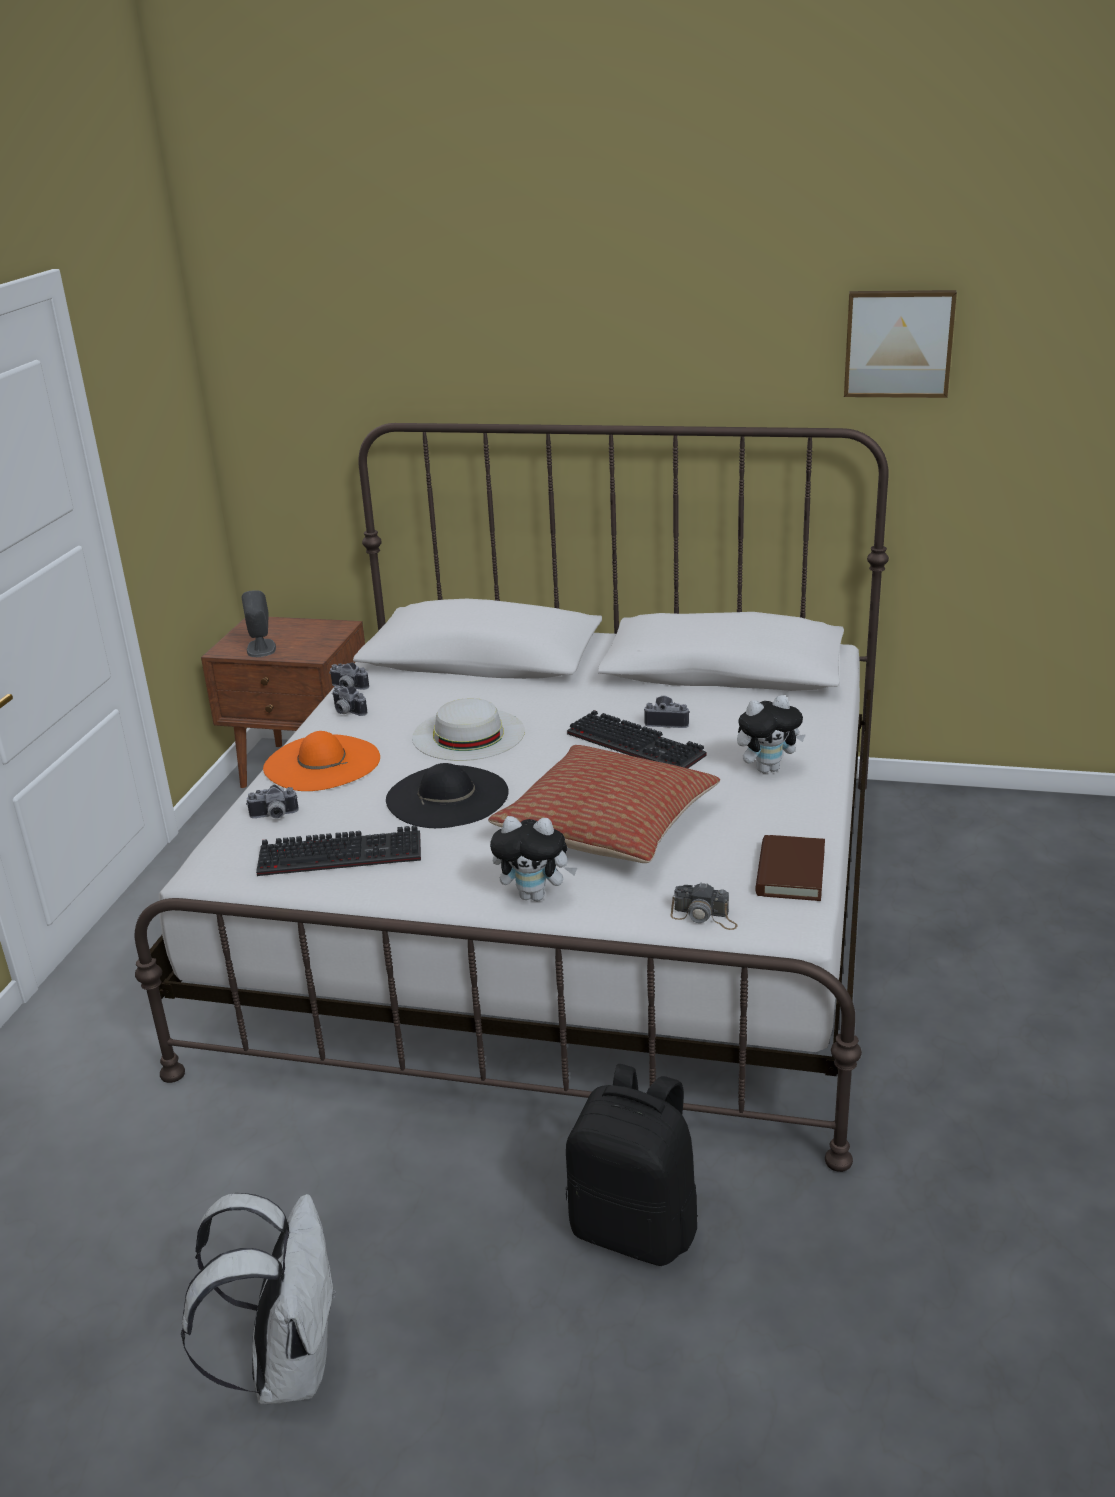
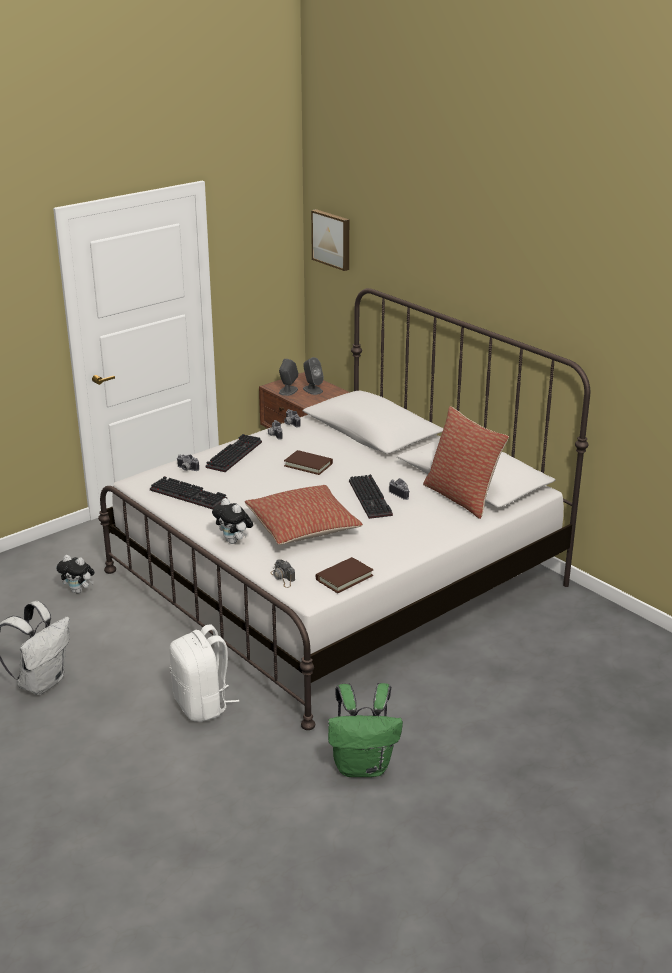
camera: 35 degrees right, 0 degrees up
orange hat [263,731,380,791] -> keyboard [206,434,262,472]
black hat [386,763,509,828] -> none
white hat [412,698,525,761] -> brown book [284,450,333,475]
black backpack [566,1064,698,1266] -> white backpack [169,624,239,722]
plush toy [737,695,806,773] -> plush toy moved to [56,555,95,594]
picture [844,290,957,398] -> picture moved to [311,209,349,271]
none -> grey speaker [303,357,324,395]
none -> green backpack [328,683,403,777]
none -> pillow [423,406,509,519]

